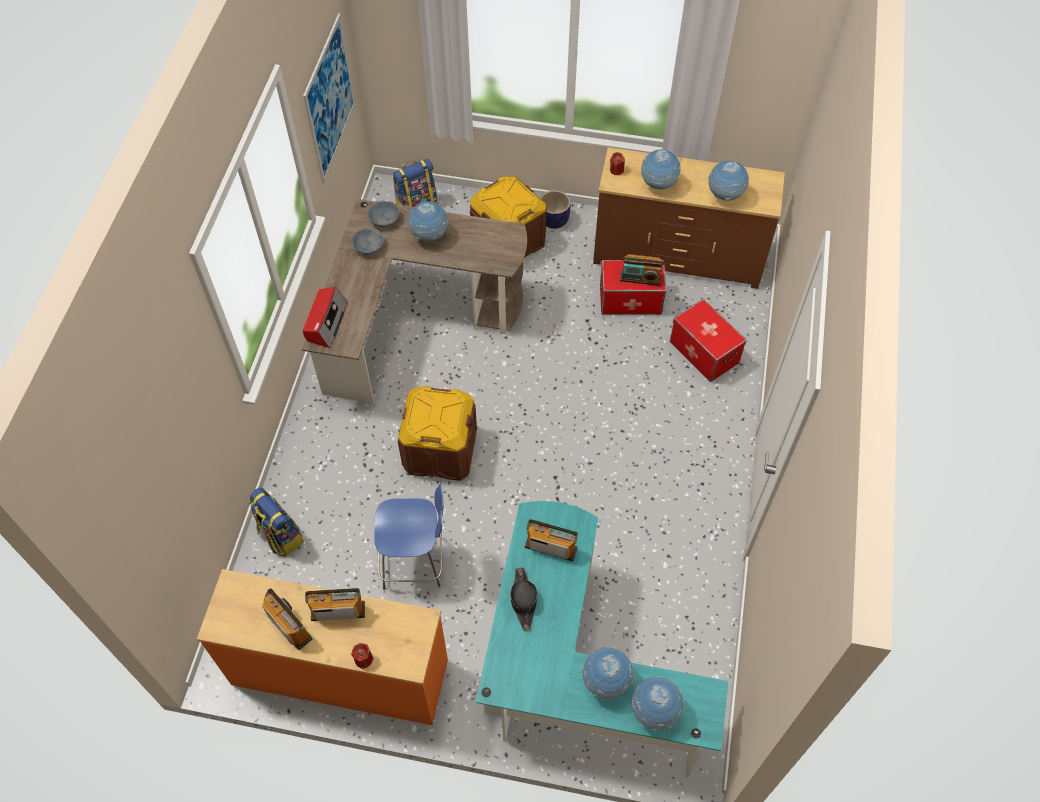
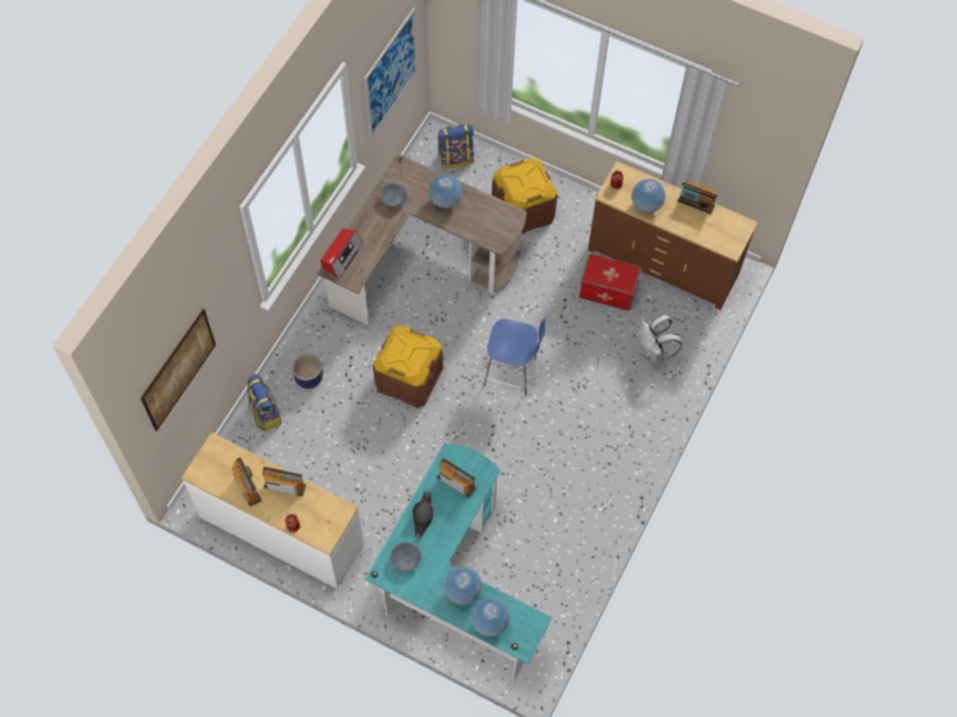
camera: 15 degrees right, 5 degrees up
orange dresser [197,569,448,725] -> white dresser [181,432,364,589]
grey bowl [367,201,400,227] -> grey bowl moved to [390,542,421,572]
blue stool [374,482,444,590] -> blue stool moved to [483,316,547,395]
planter [540,190,571,229] -> planter moved to [292,354,323,389]
radio [620,254,664,286] -> radio moved to [678,181,717,214]
storage box [670,299,747,382] -> white backpack [638,315,682,365]
globe [708,160,749,201] -> none
none -> picture [141,309,216,431]

